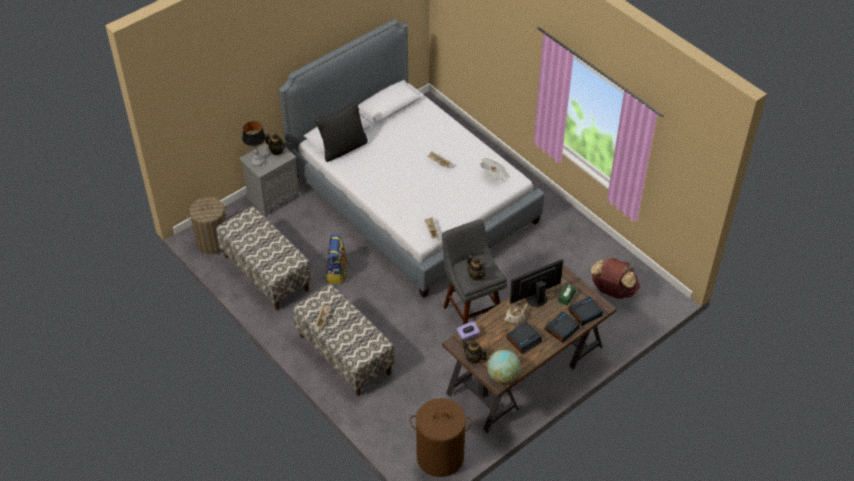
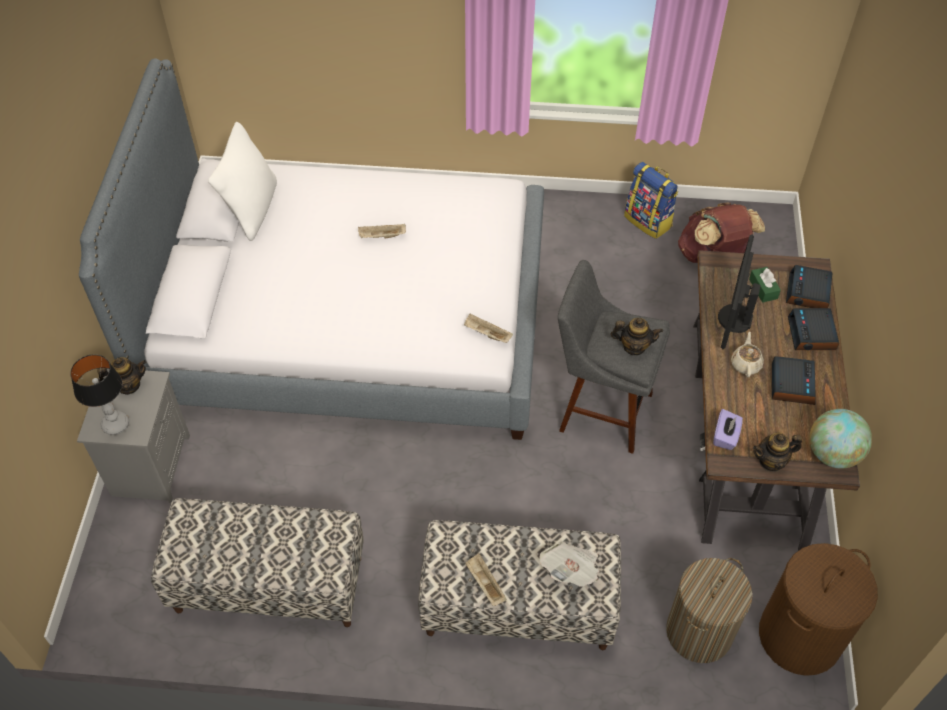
camera: 45 degrees left, 5 degrees up
laundry basket [185,197,228,254] -> laundry basket moved to [666,558,753,663]
black pillow [315,101,368,162] -> none
backpack [325,234,348,284] -> backpack moved to [624,162,678,239]
newspaper [480,158,510,180] -> newspaper moved to [539,542,599,587]
none -> white pillow [208,122,277,241]

